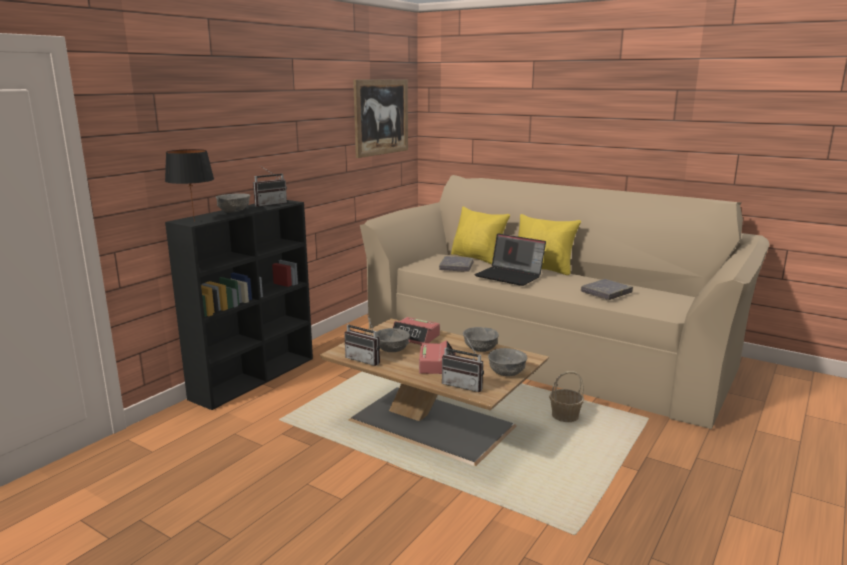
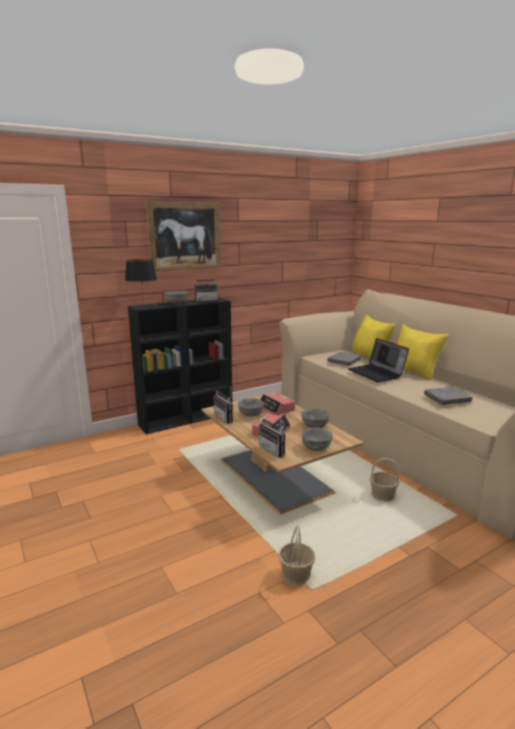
camera: 25 degrees right, 0 degrees up
picture [353,79,408,158] -> picture moved to [146,202,221,272]
none -> basket [278,525,315,586]

